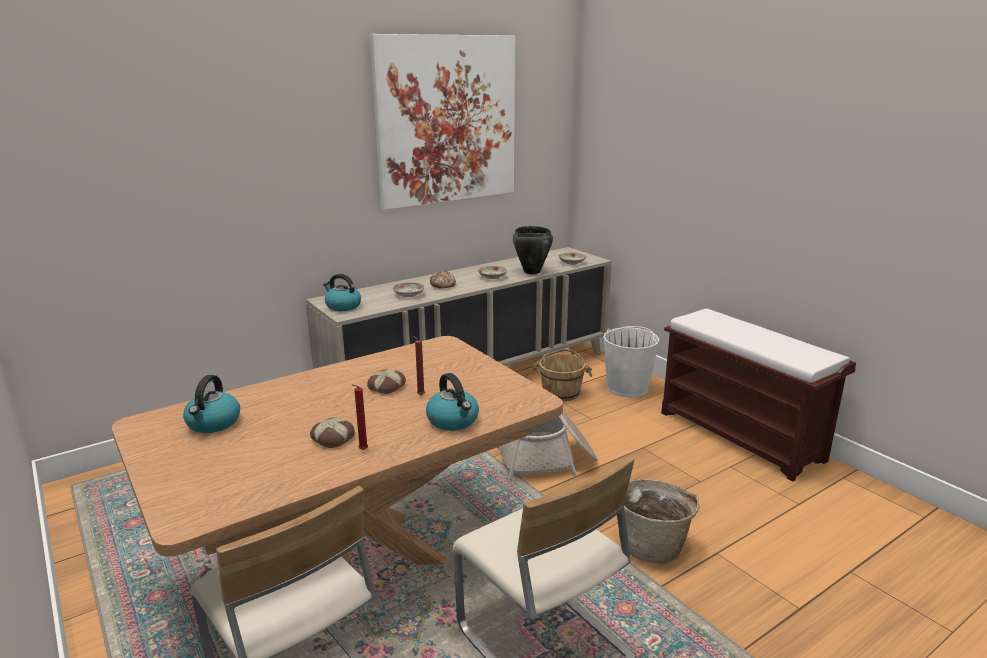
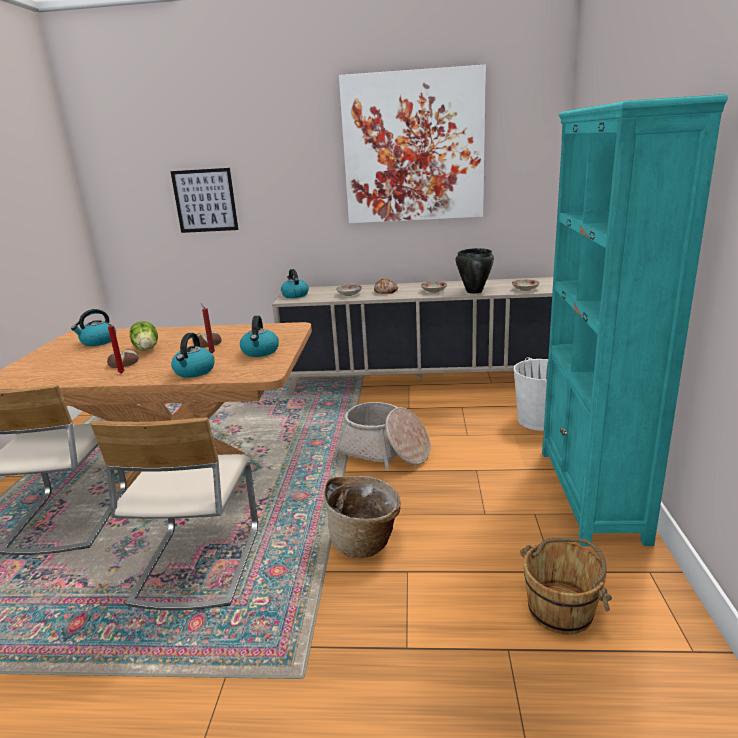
camera: 40 degrees right, 0 degrees up
brown bucket [533,349,592,401] -> brown bucket moved to [520,538,612,634]
brown bench [661,308,856,481] -> turquoise bookcase [542,94,728,546]
none -> lettuce [130,321,158,351]
none -> picture [171,168,238,233]
none -> kettle [240,316,279,357]

